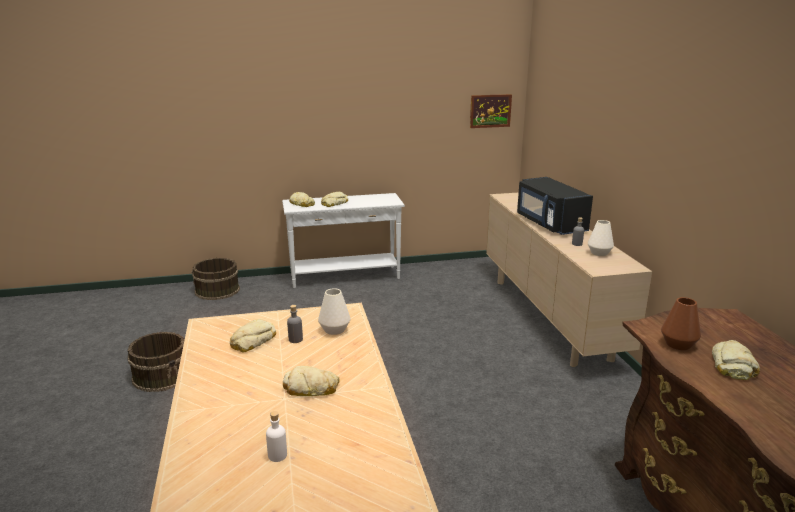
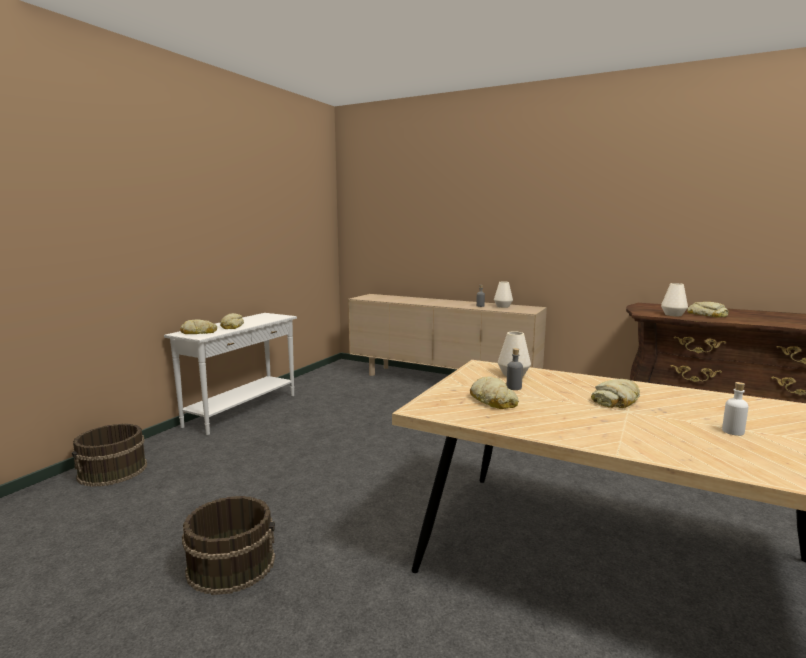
camera: 50 degrees left, 10 degrees down
picture [470,94,512,128] -> none
black microwave [517,177,593,235] -> none
brown vase [661,297,701,350] -> white vase [661,283,688,316]

